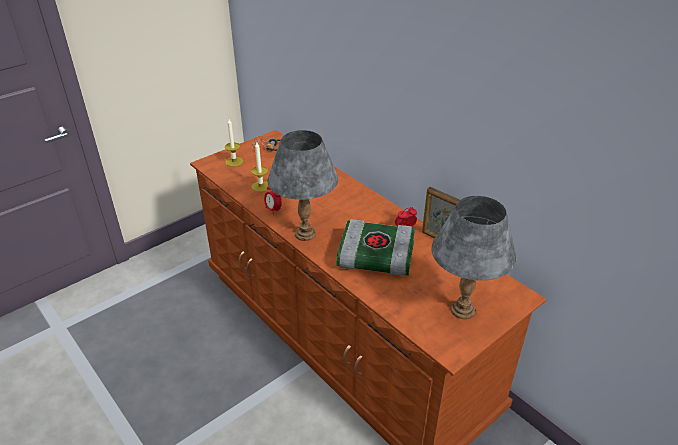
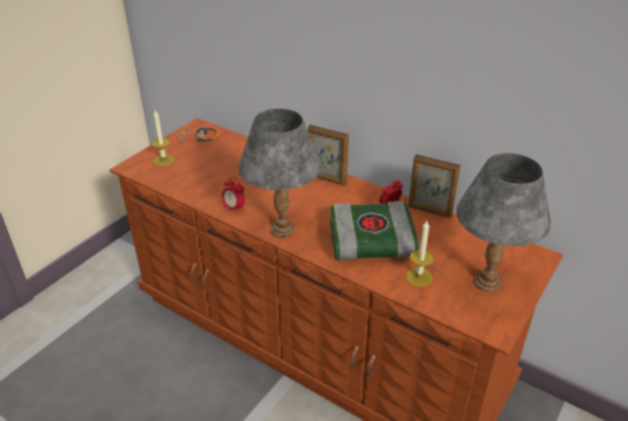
camera: 15 degrees left, 0 degrees up
candle [251,142,268,192] -> candle moved to [405,221,434,287]
none -> picture frame [308,125,349,185]

